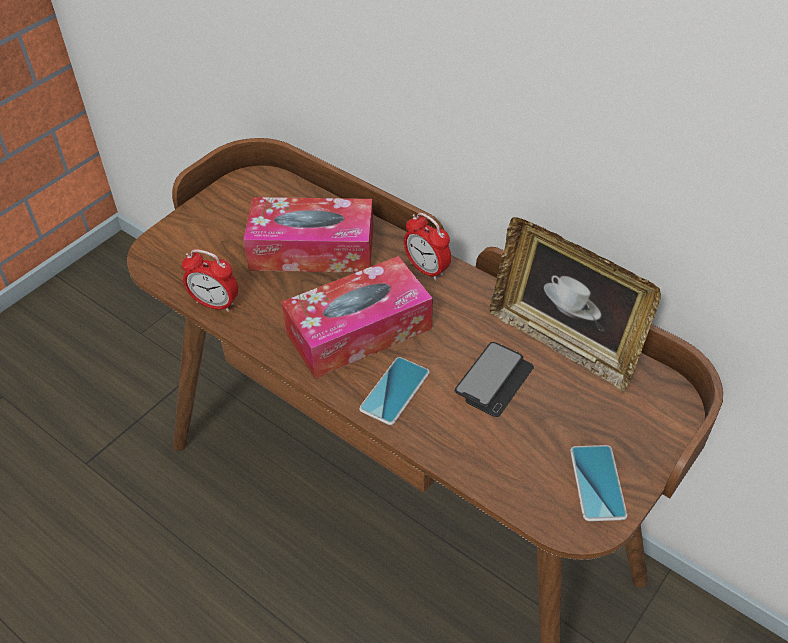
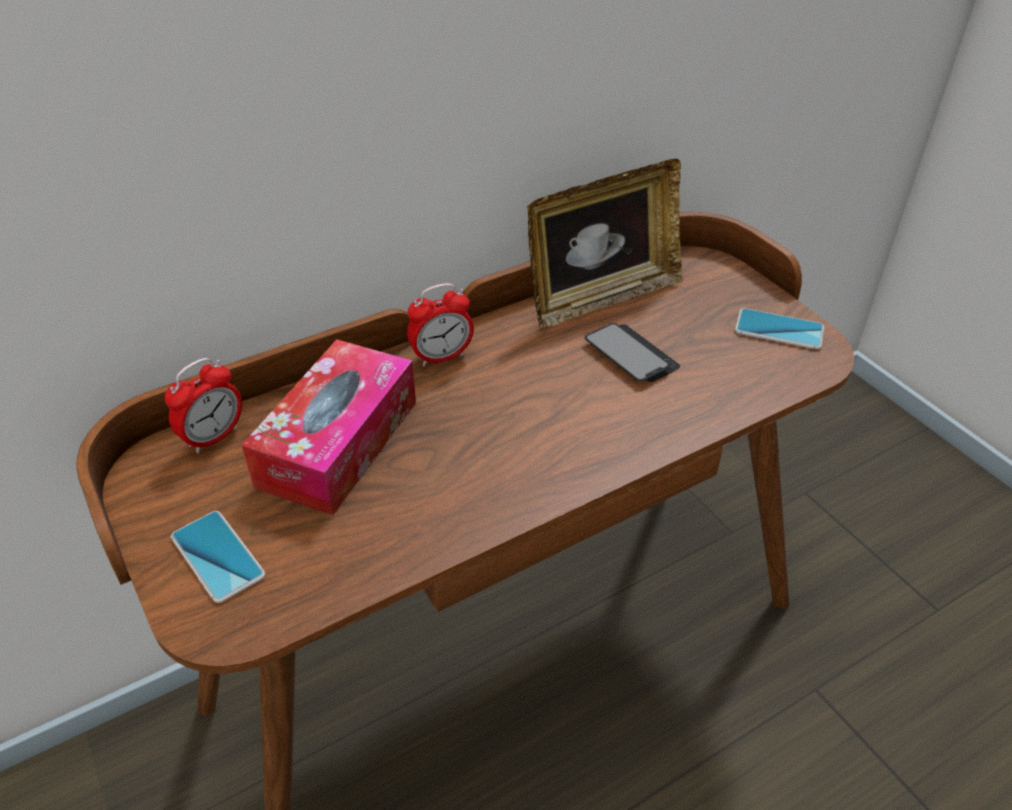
camera: 70 degrees left, 5 degrees down
alarm clock [182,249,238,312] -> alarm clock moved to [164,358,242,454]
tissue box [281,256,433,379] -> none
phone [359,357,430,425] -> phone moved to [171,511,265,603]

